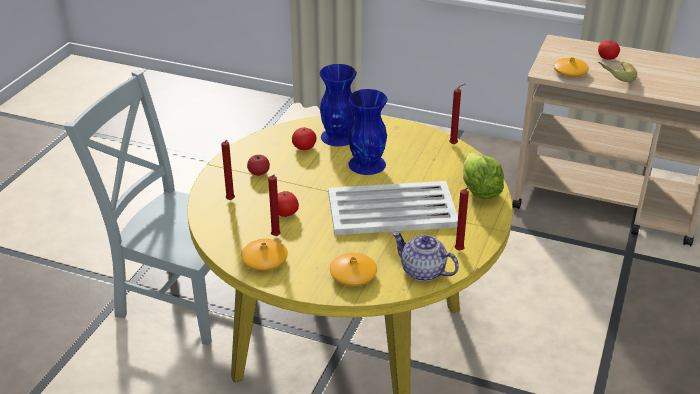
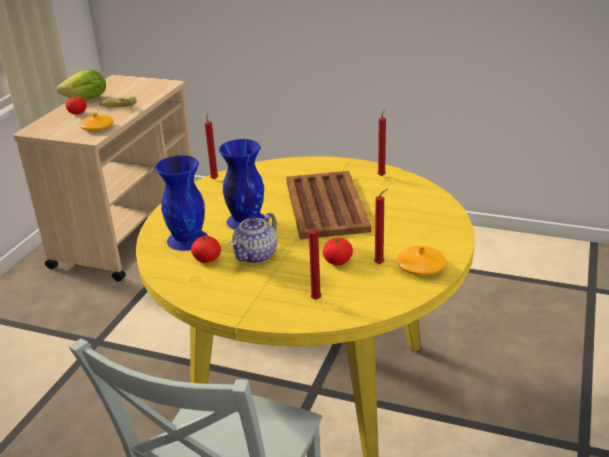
camera: 90 degrees left, 5 degrees down
tomato [247,155,270,176] -> none
white tray [328,181,458,235] -> brown tray [286,171,371,239]
orange vase [330,253,377,286] -> none
teapot [392,232,459,281] -> teapot moved to [230,213,277,264]
lettuce [463,153,504,199] -> lettuce moved to [57,69,106,100]

